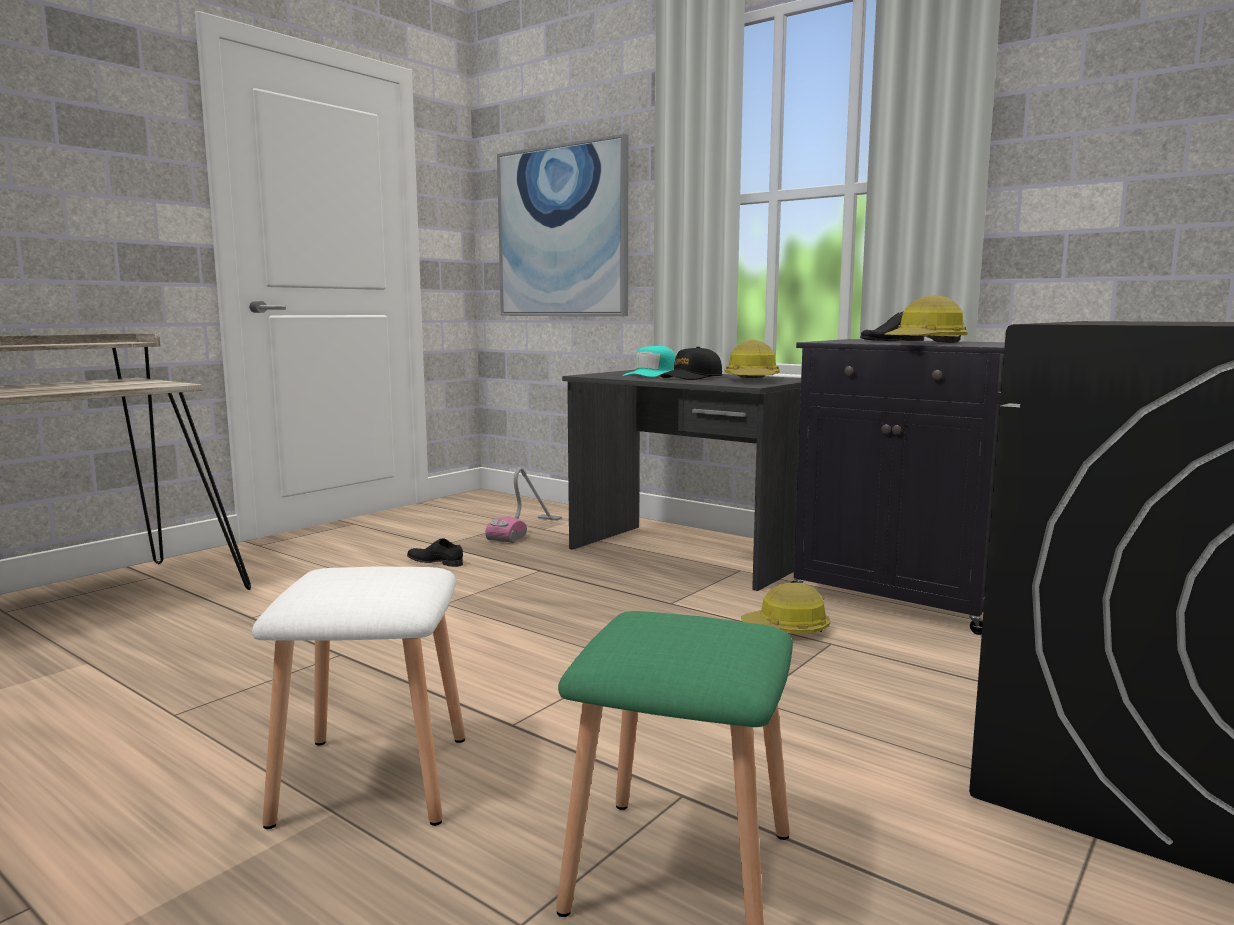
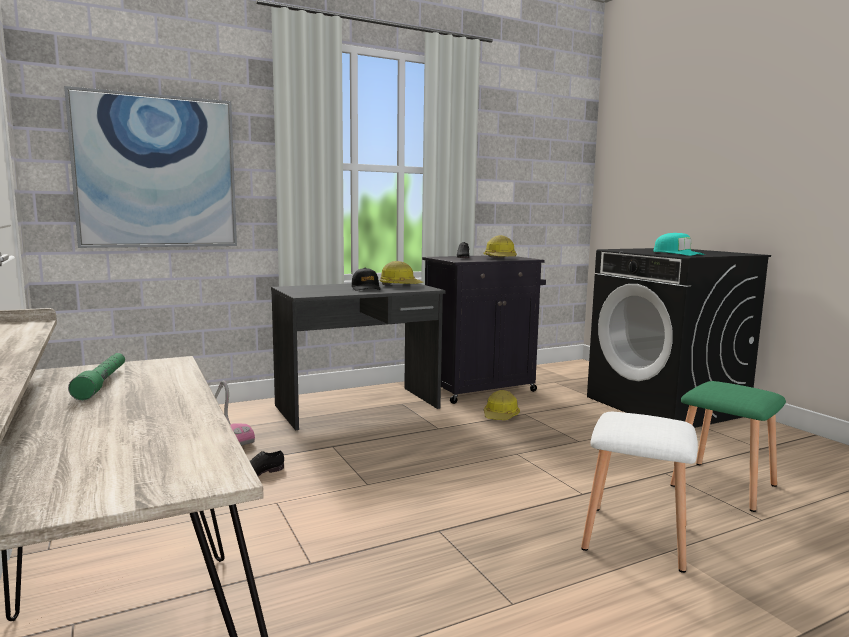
camera: 65 degrees left, 0 degrees up
turquoise cap [623,346,676,377] -> turquoise cap moved to [653,233,705,256]
none -> green flashlight [68,353,125,400]

